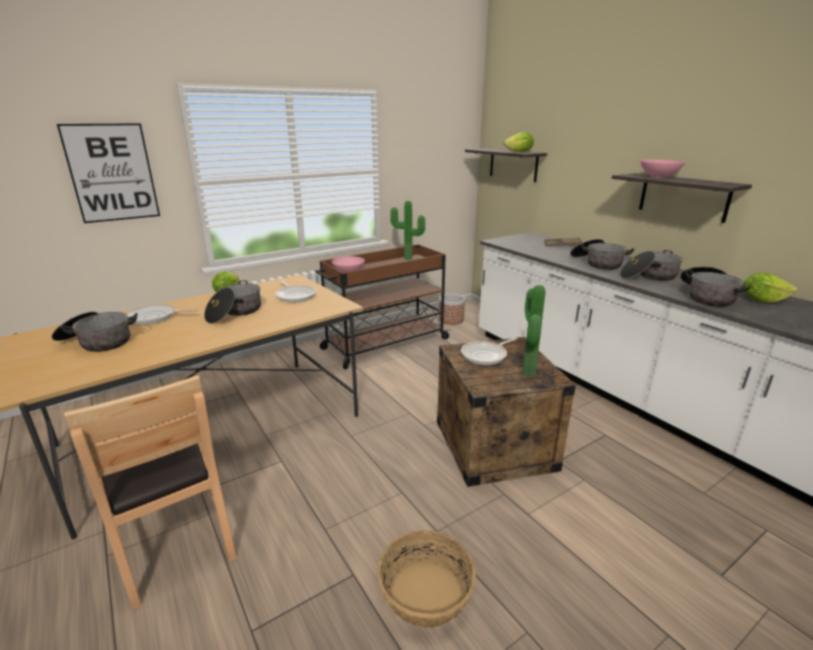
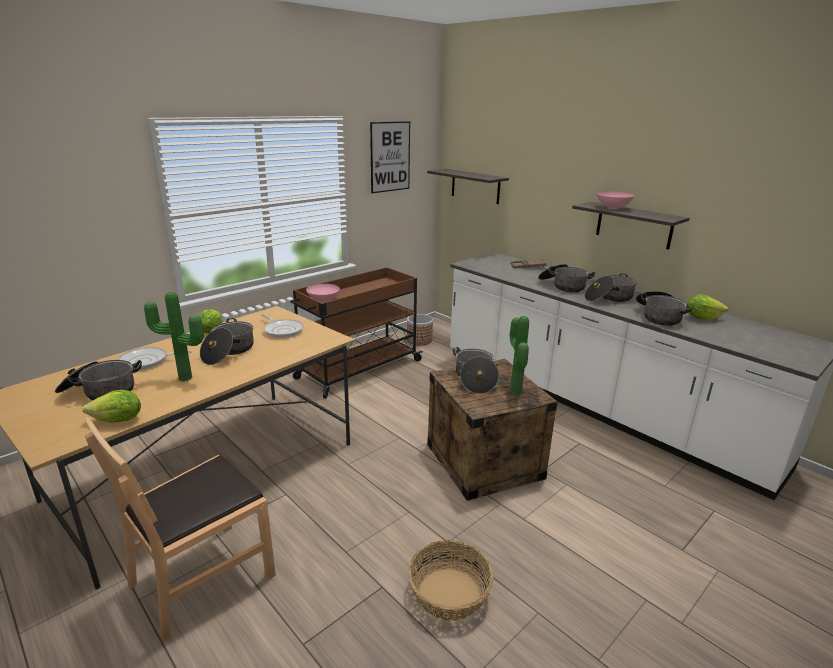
camera: 10 degrees left, 0 degrees up
picture [57,123,160,223] -> picture moved to [370,121,410,193]
brown chair [64,375,237,610] -> brown chair turned 90 degrees clockwise [85,417,276,642]
potted plant [390,201,425,260] -> potted plant moved to [144,292,204,381]
frying pan [461,338,517,365] -> cooking pot [453,347,499,394]
lettuce [503,132,534,152] -> lettuce moved to [82,390,141,423]

